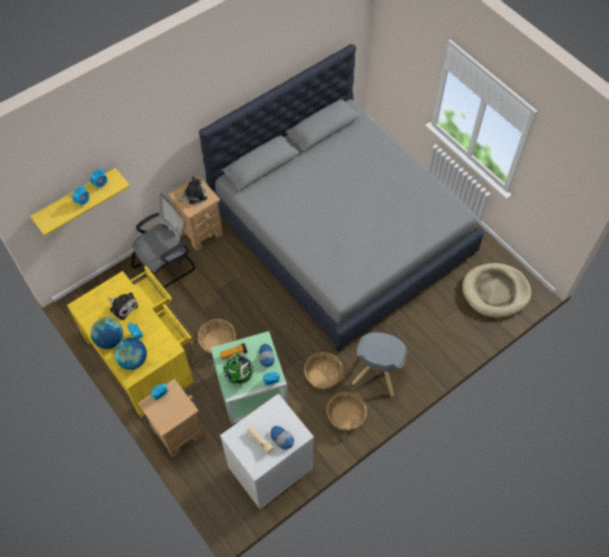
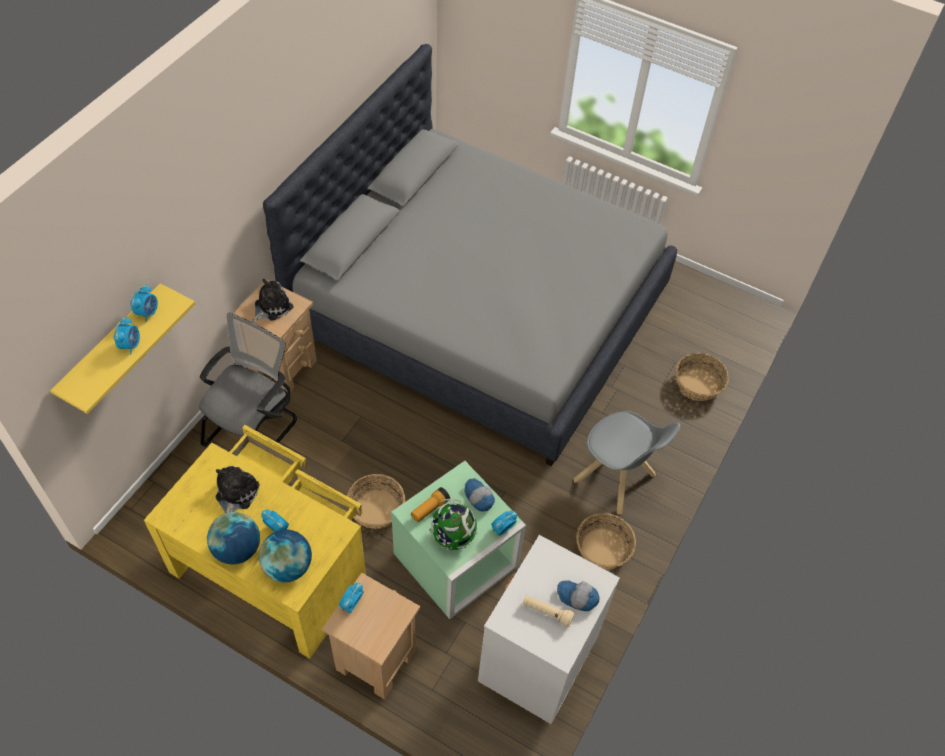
camera: 25 degrees left, 5 degrees down
plush toy [108,292,138,320] -> plush toy turned 90 degrees counterclockwise [216,466,260,514]
basket [304,352,343,389] -> basket moved to [676,353,729,401]
grey chair [351,332,407,397] -> grey chair turned 45 degrees counterclockwise [574,411,681,515]
beige dog bed [462,263,531,318] -> none

